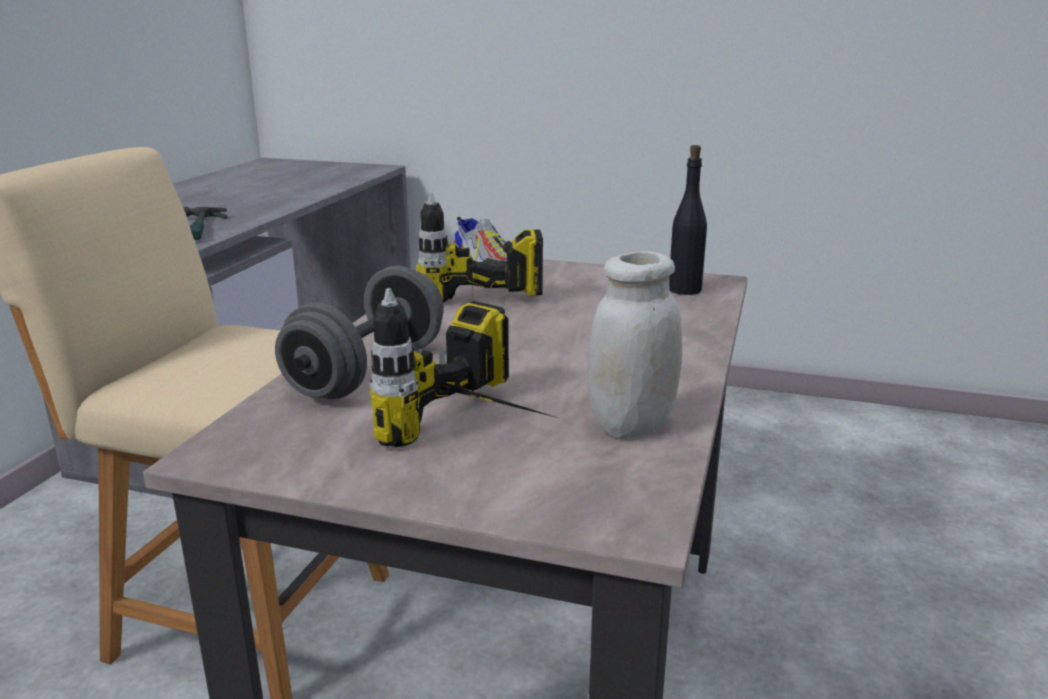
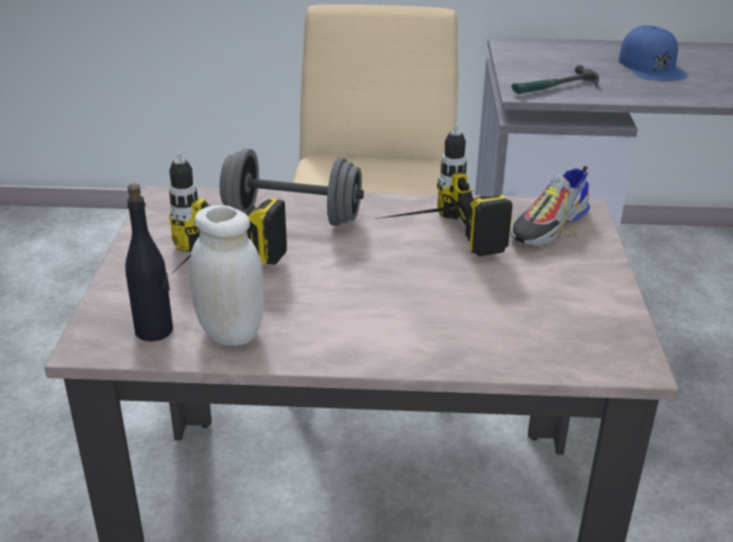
camera: 75 degrees right, 10 degrees up
black bottle [669,145,707,295] -> black bottle moved to [125,184,173,342]
none -> blue cap [619,25,688,81]

